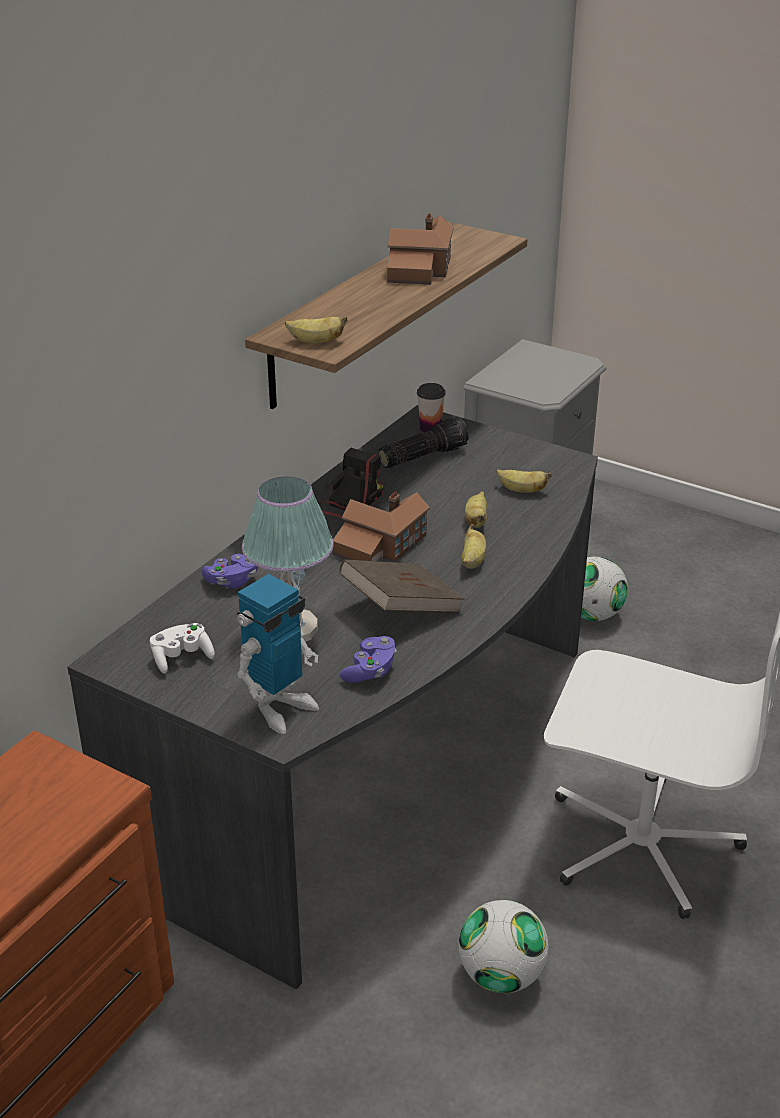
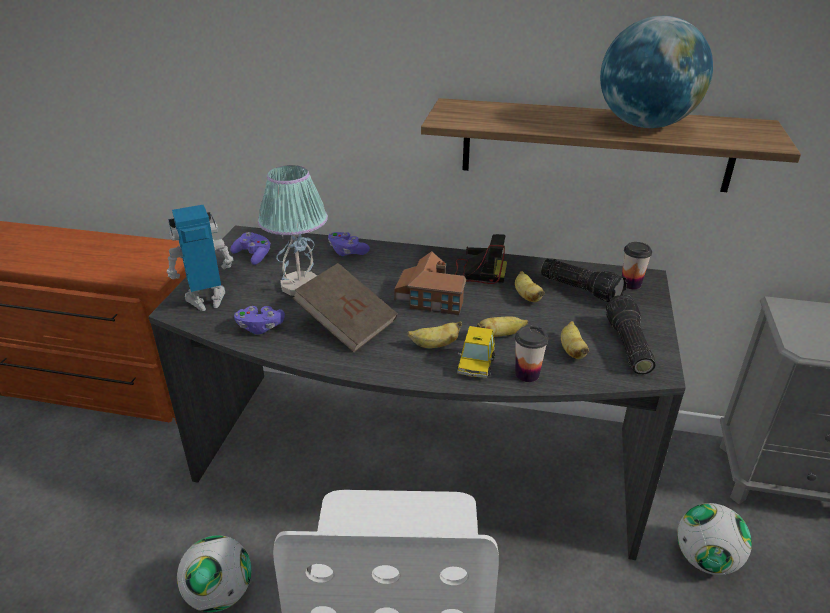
camera: 70 degrees right, 0 degrees up
white game controller [150,623,215,674] -> purple game controller [230,232,271,265]
toy robot [237,574,319,734] -> toy robot turned 135 degrees clockwise [167,205,233,311]
banana [285,316,348,343] -> banana moved to [515,271,545,302]
toy house [387,213,453,285] -> globe [600,16,713,128]
none -> toy car [457,326,495,378]
none -> cup [515,326,548,382]
none -> flashlight [606,295,656,375]

